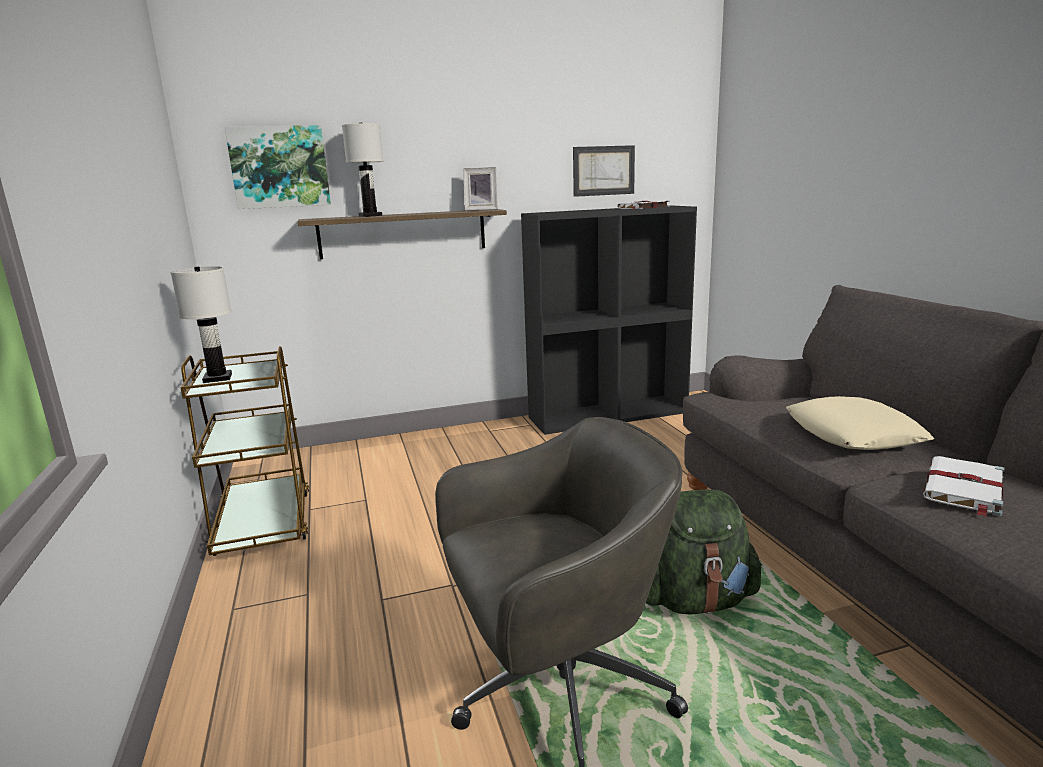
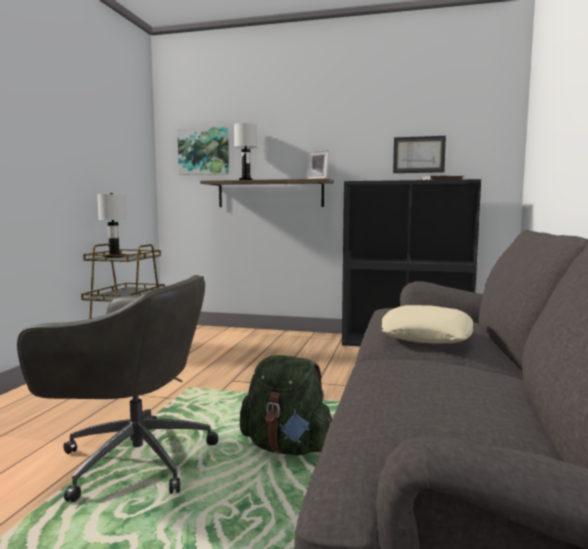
camera: 30 degrees right, 10 degrees down
white book [923,456,1005,517] -> none

